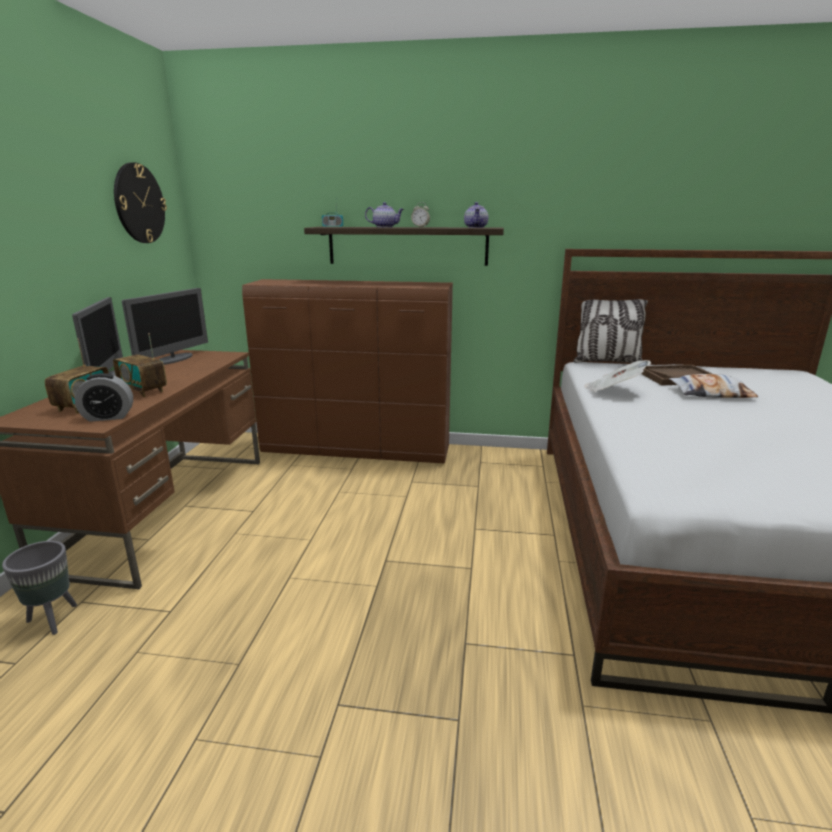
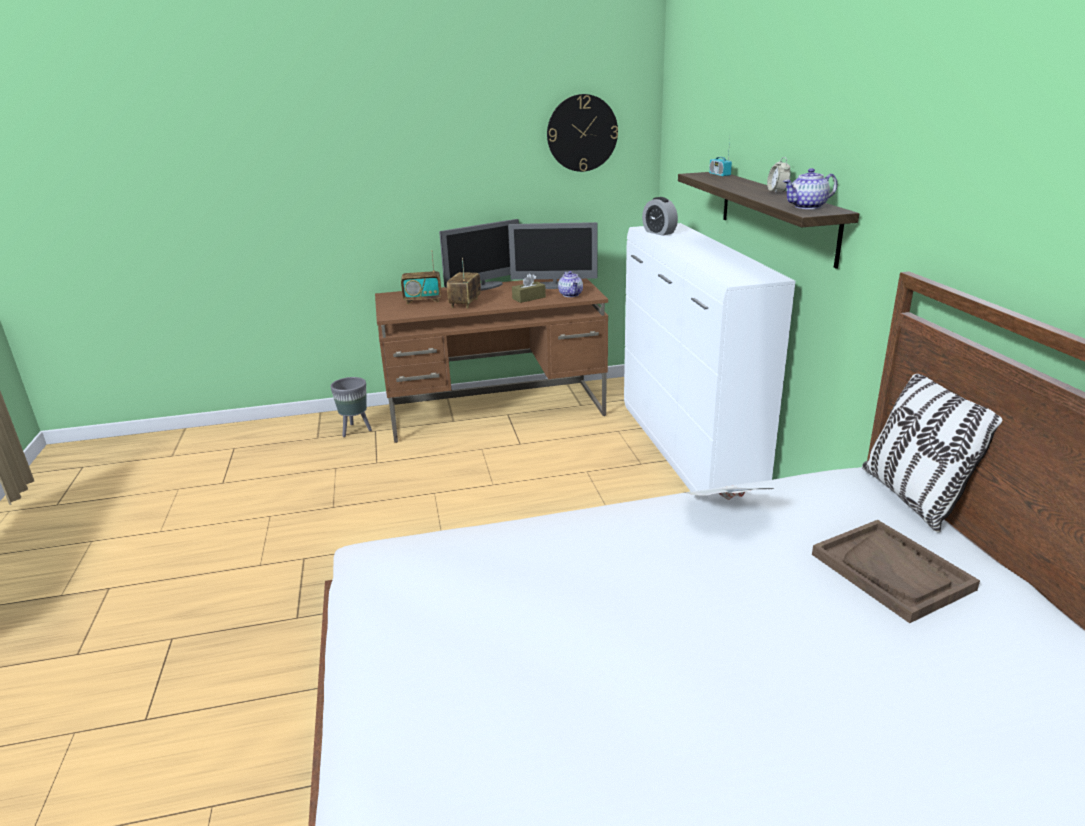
camera: 70 degrees right, 5 degrees up
alarm clock [75,373,133,422] -> alarm clock moved to [642,197,678,236]
brown dresser [242,279,453,463] -> white dresser [624,223,795,491]
teapot [365,202,404,228] -> teapot moved to [558,271,583,297]
pillow [669,374,758,398] -> none
none -> brown tissue box [512,273,546,303]

